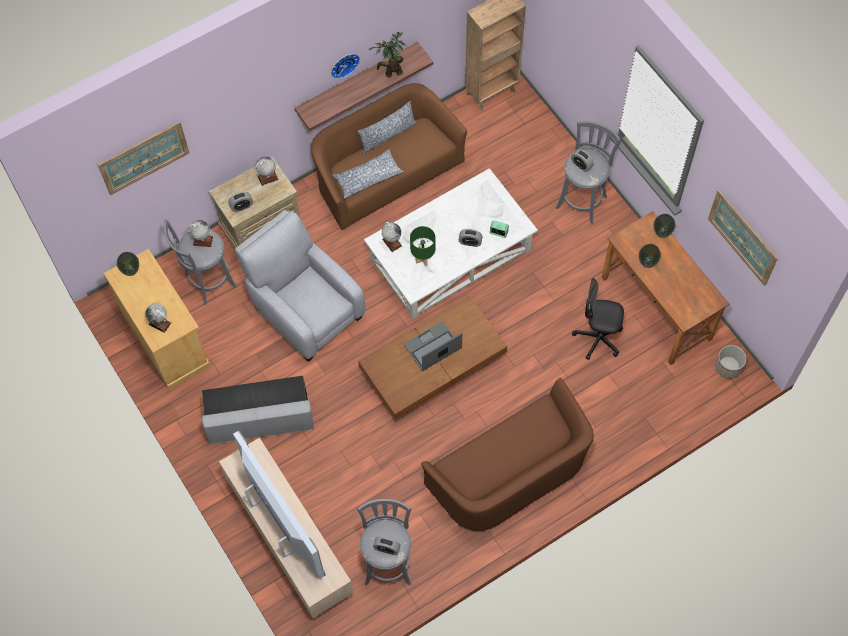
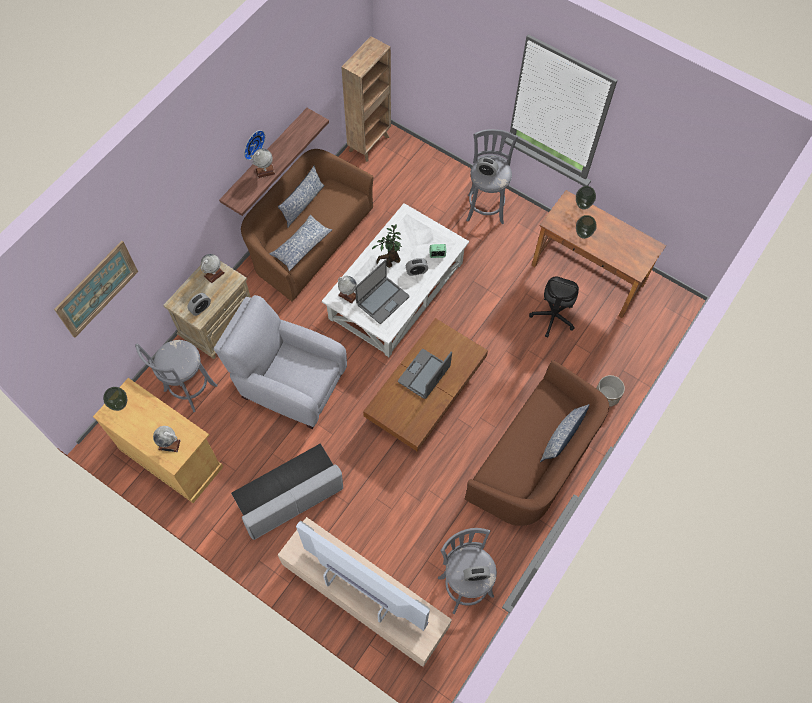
camera: 25 degrees left, 0 degrees up
globe [188,220,213,247] -> globe moved to [251,148,275,178]
potted plant [369,32,405,78] -> potted plant moved to [372,224,402,268]
green table lamp [410,226,436,267] -> laptop [355,260,409,324]
black office chair [572,278,624,360] -> black office chair turned 60 degrees counterclockwise [529,277,579,337]
picture [708,190,778,286] -> none
planter [715,345,746,379] -> planter moved to [596,375,625,407]
none -> pillow [540,404,590,462]

